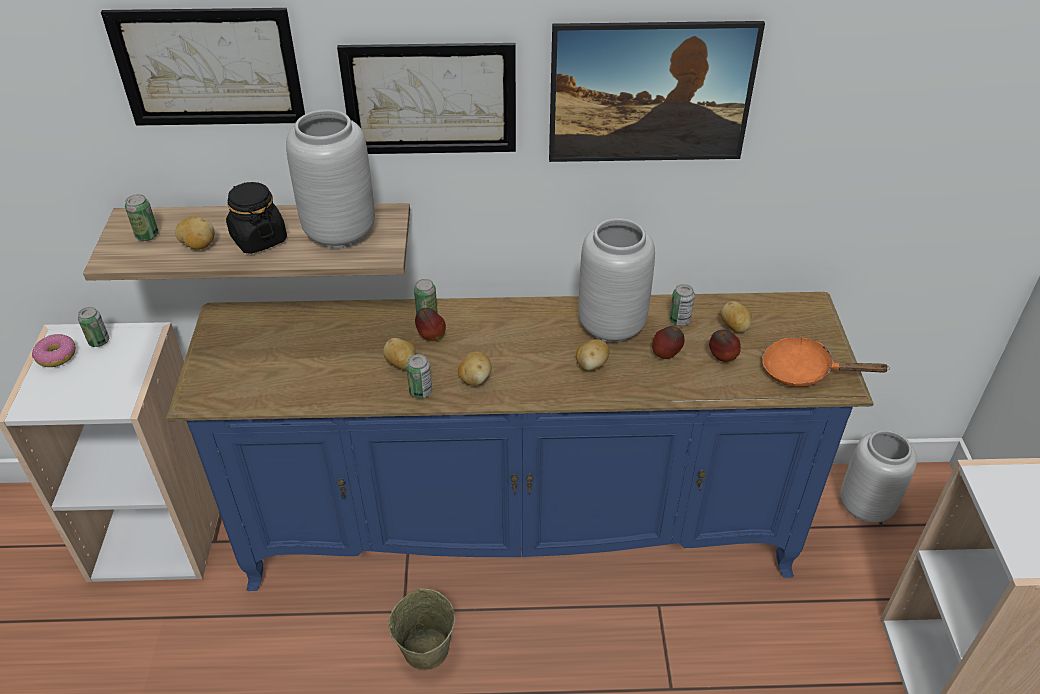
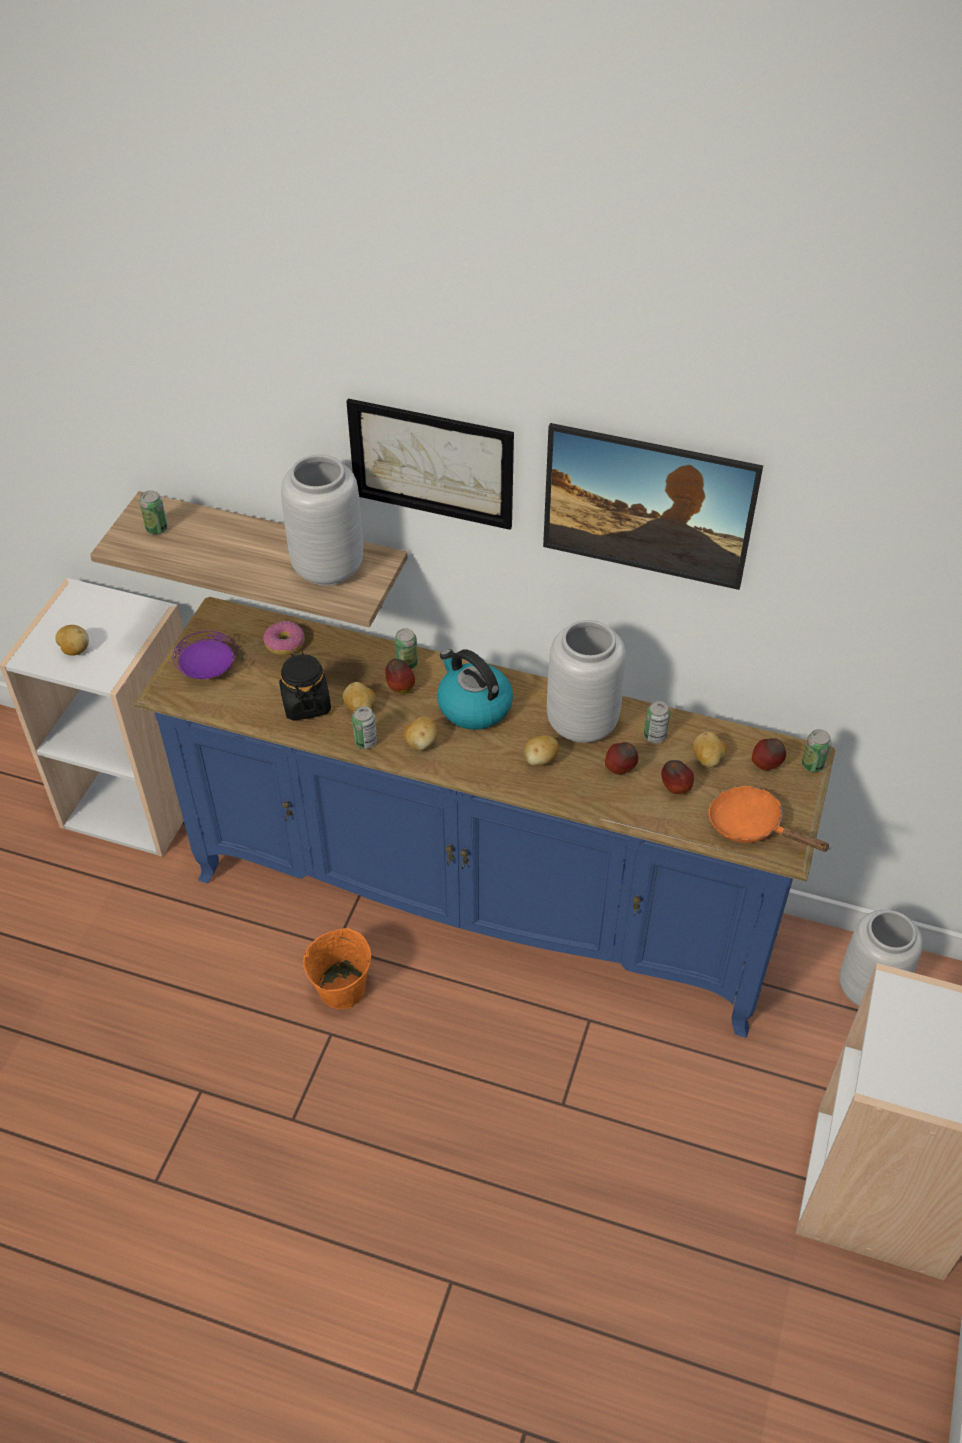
camera: 20 degrees right, 5 degrees up
donut [32,334,76,367] -> donut moved to [263,621,305,655]
can [78,307,109,347] -> can moved to [801,729,831,772]
picture [101,8,305,126] -> none
potato [175,216,215,250] -> potato moved to [55,625,89,656]
black jar [226,182,287,254] -> black jar moved to [279,652,331,721]
beige bucket [388,589,455,670] -> orange bucket [303,928,371,1009]
none -> purple plate [173,631,237,679]
none -> kettle [437,649,513,730]
none -> apple [752,738,786,770]

